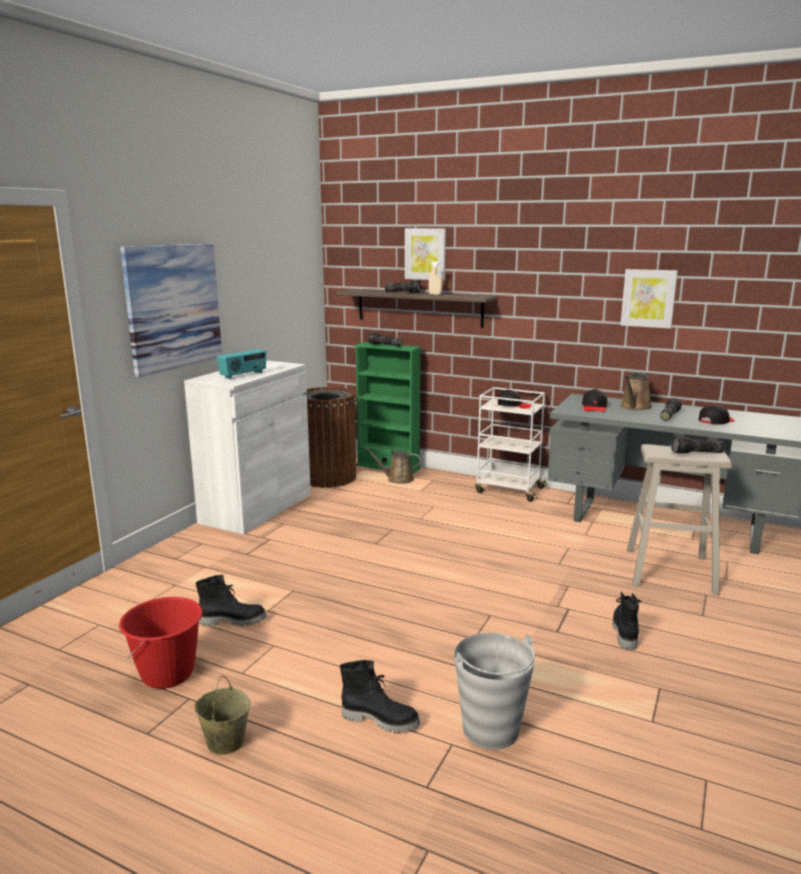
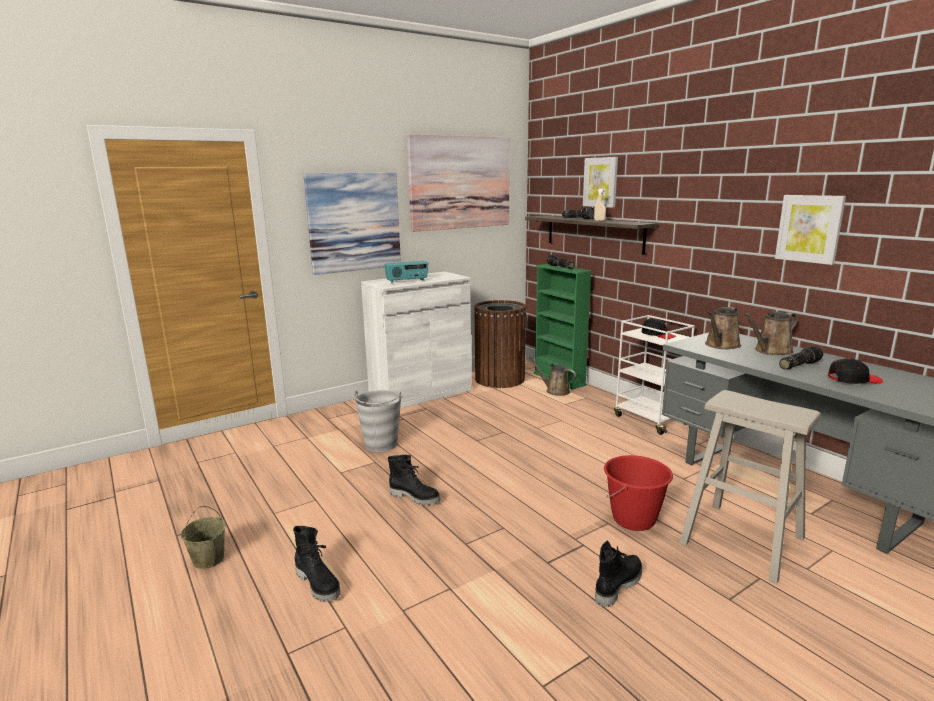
camera: 30 degrees right, 0 degrees up
red bucket [119,597,203,689] -> red bucket moved to [604,455,673,531]
black boot [196,575,267,626] -> black boot moved to [388,455,441,505]
grey bucket [454,633,535,750] -> grey bucket moved to [353,390,402,452]
black cap [582,389,607,412] -> brown watering can [705,307,741,349]
flashlight [671,436,725,454] -> none
none -> picture [407,134,510,232]

